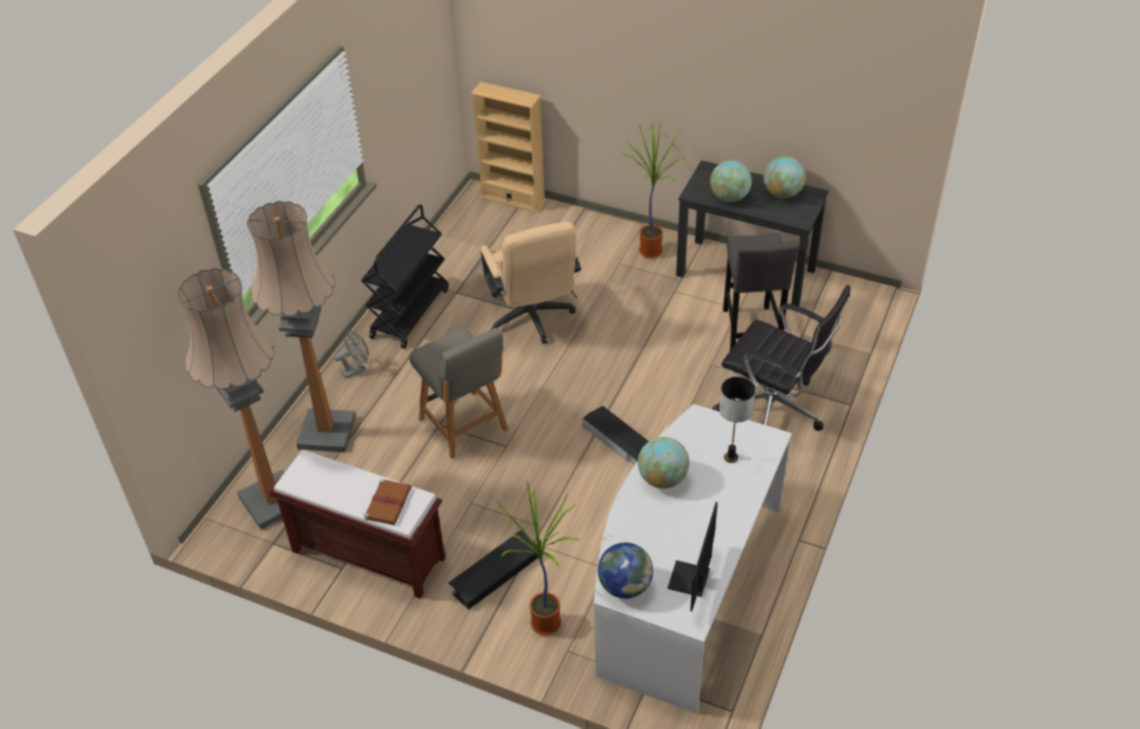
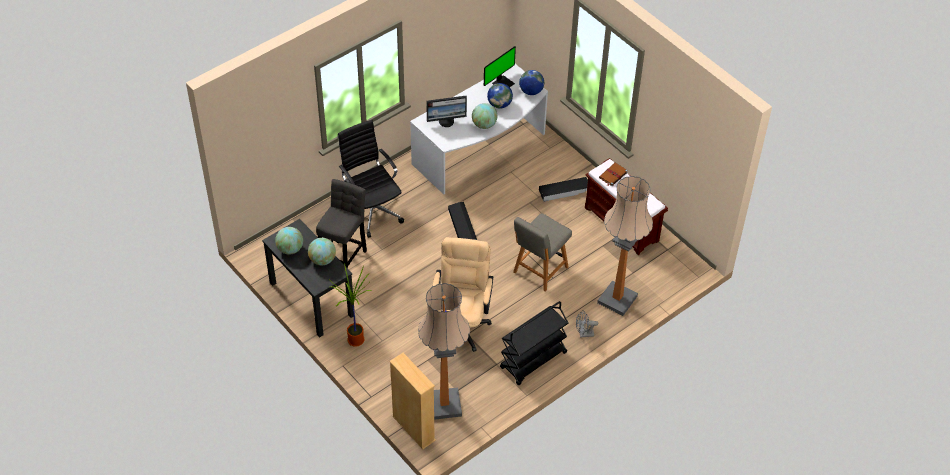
camera: 155 degrees left, 5 degrees up
floor lamp [178,268,285,530] -> floor lamp moved to [418,283,470,420]
grey chair [409,328,508,459] -> grey chair turned 135 degrees counterclockwise [513,213,572,292]
potted plant [497,481,579,636] -> none
table lamp [719,377,755,463] -> monitor [426,96,467,127]
none -> globe [487,83,513,109]

